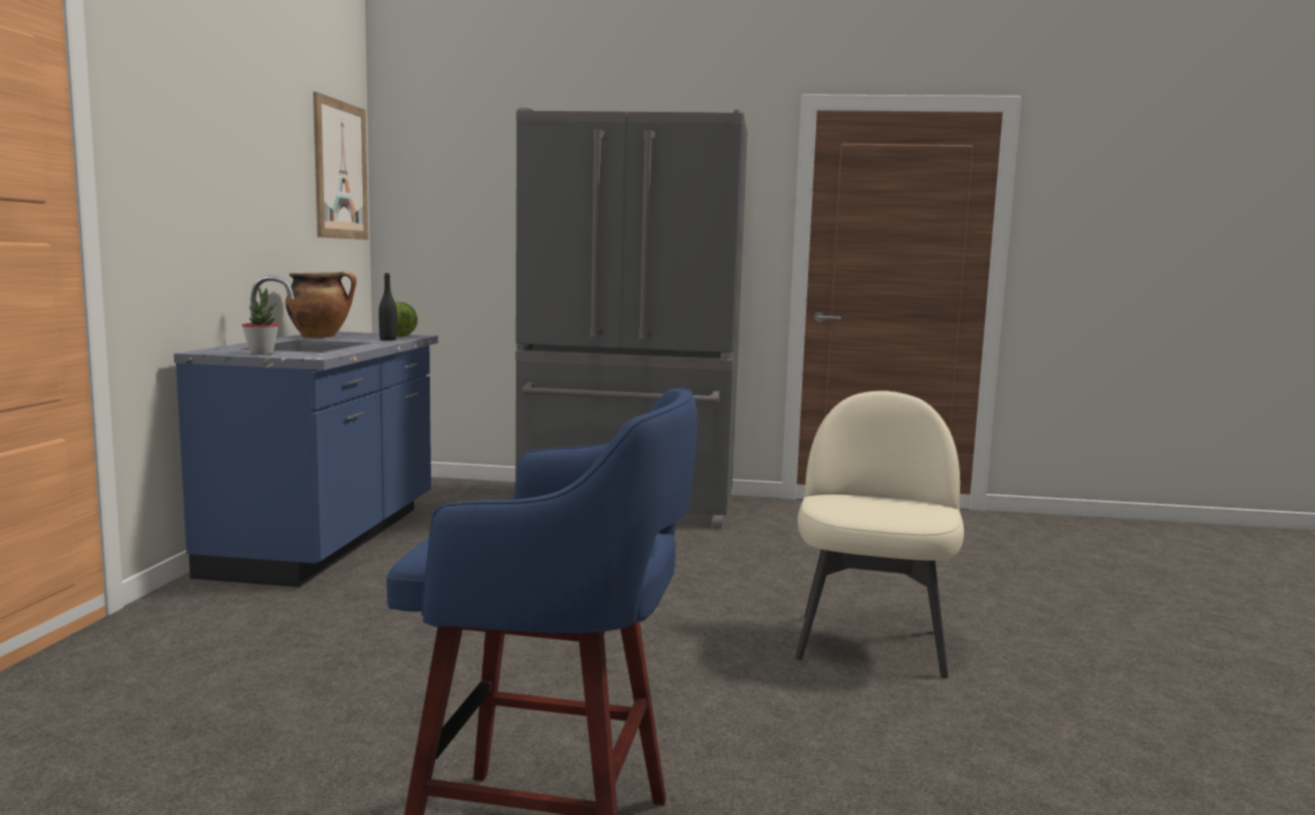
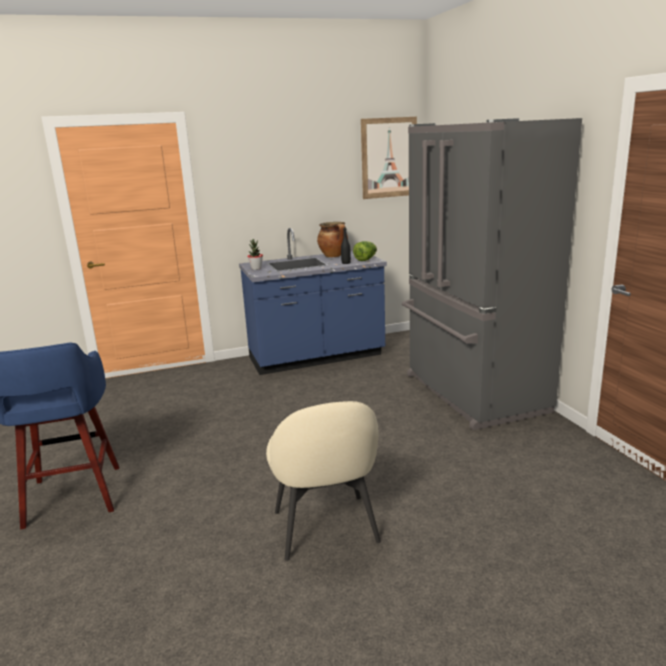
camera: 65 degrees right, 10 degrees up
beige chair [795,391,964,678] -> beige chair turned 90 degrees clockwise [266,401,381,561]

